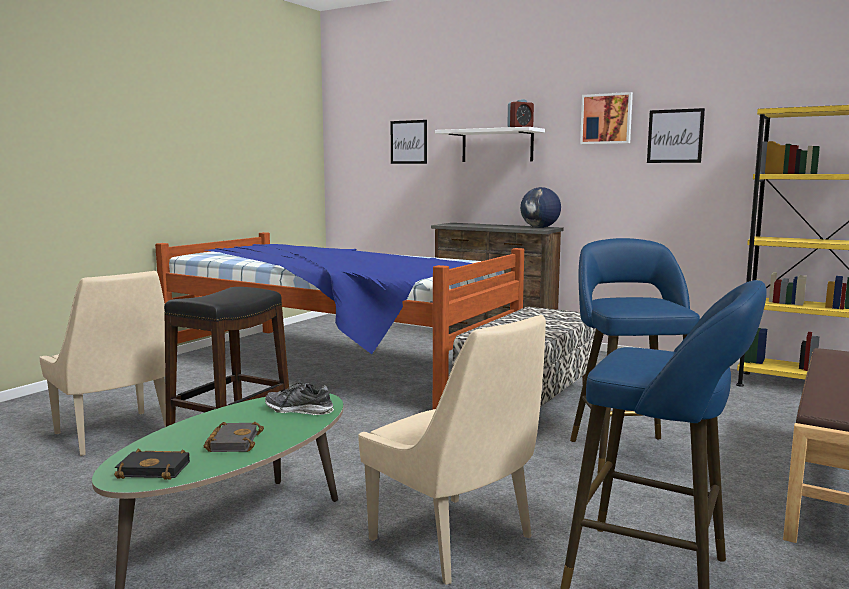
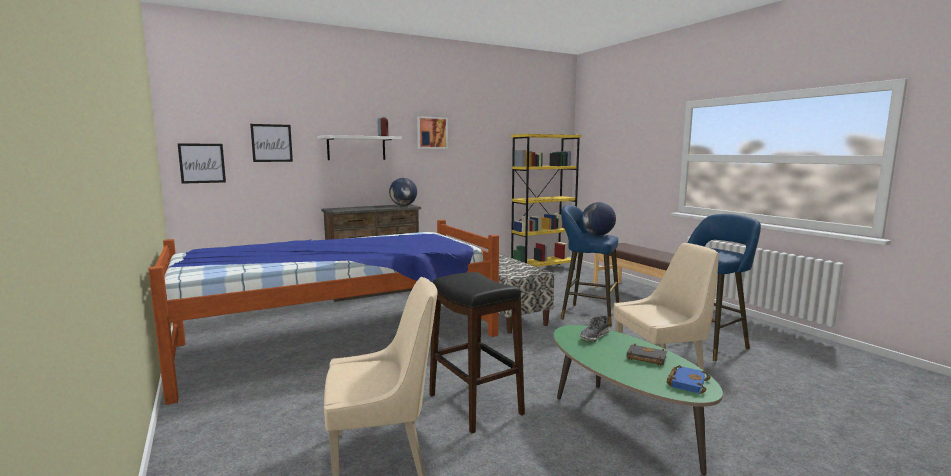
camera: 60 degrees left, 0 degrees up
black book [114,449,190,480] -> blue book [666,365,711,394]
picture [647,108,705,163] -> picture moved to [177,143,226,184]
none -> globe [582,202,616,236]

